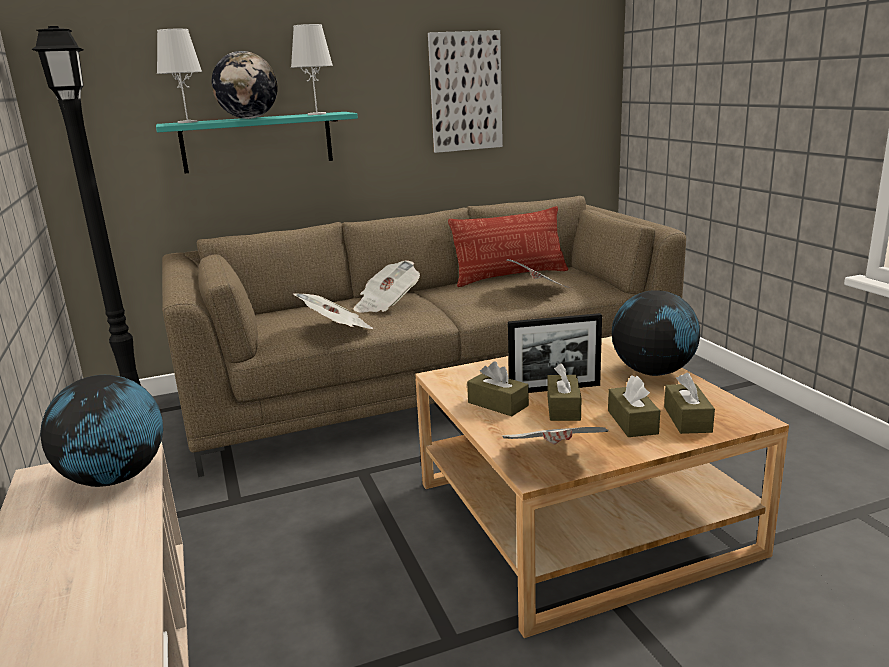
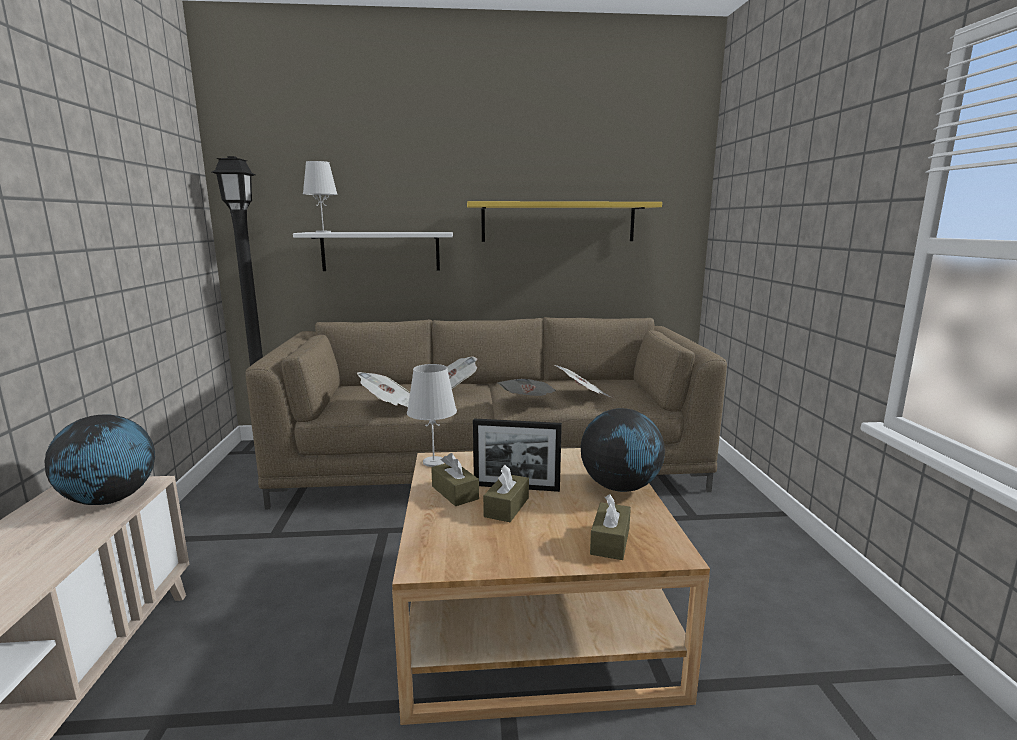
camera: 15 degrees right, 5 degrees down
turquoise shelf [156,112,358,173] -> white shelf [293,232,453,271]
globe [211,51,278,119] -> none
white table lamp [291,24,333,115] -> white table lamp moved to [407,364,457,467]
picture [428,30,503,153] -> yellow shelf [467,201,662,242]
pillow [448,206,568,287] -> none
newspaper [502,427,608,445] -> newspaper moved to [497,379,556,396]
brown tissue box [608,375,660,437] -> none

